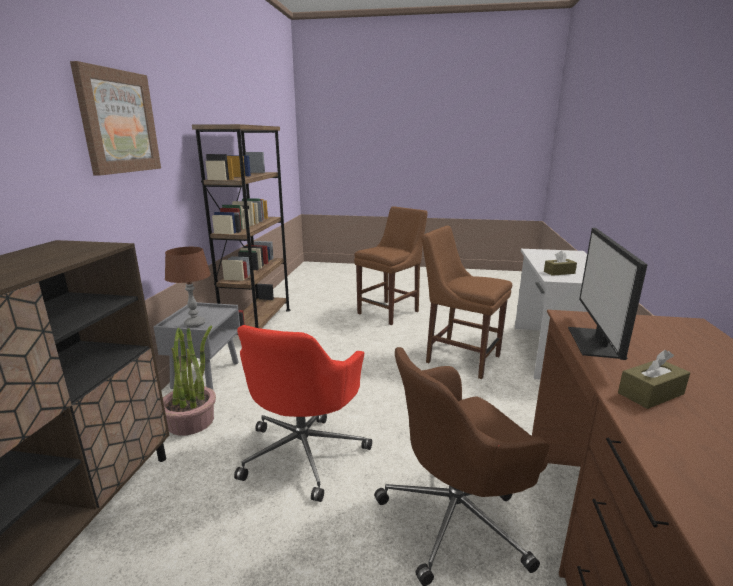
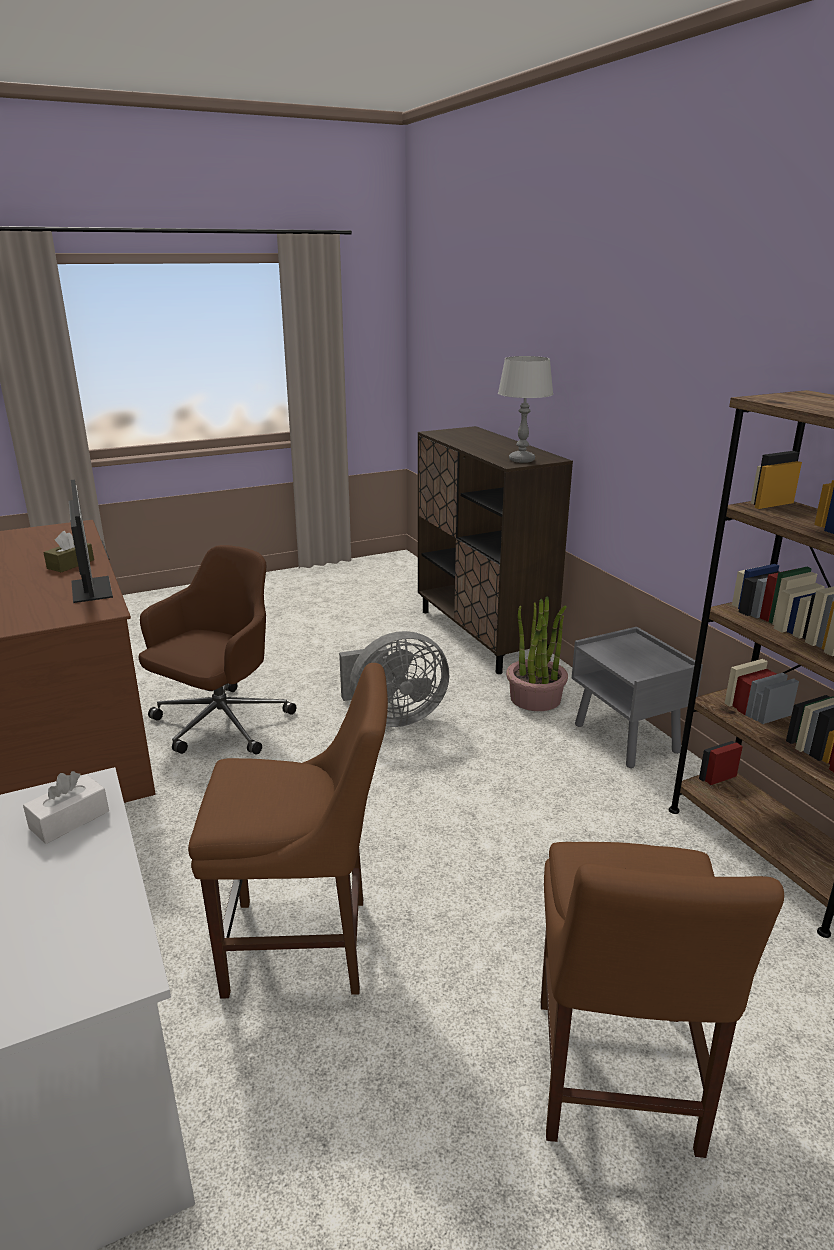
camera: 145 degrees right, 5 degrees up
picture [70,61,161,176] -> none
brown table lamp [165,247,211,328] -> none
red office chair [234,325,372,502] -> grey fan [339,631,449,727]
brown tissue box [544,250,577,276] -> white tissue box [23,771,109,844]
none -> grey table lamp [498,356,553,463]

